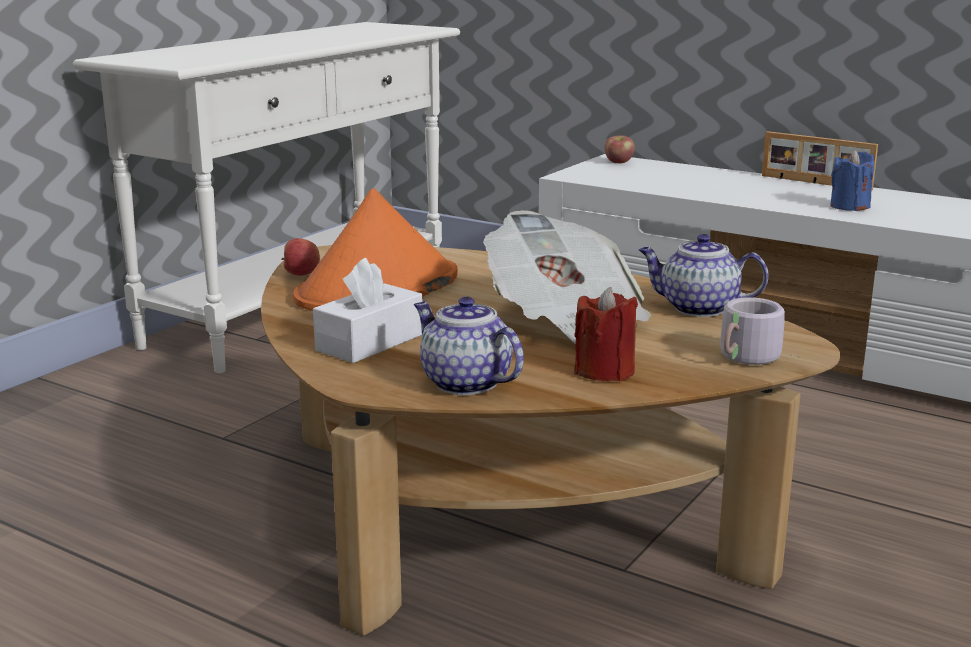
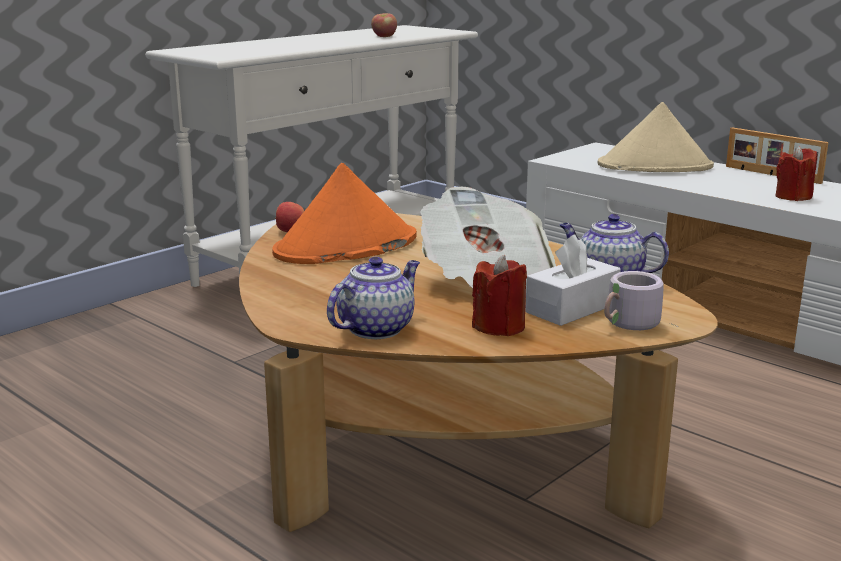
camera: 10 degrees right, 0 degrees up
white tissue box [313,258,423,363] -> white tissue box moved to [525,235,621,326]
teapot [414,296,524,395] -> teapot turned 75 degrees clockwise [327,257,420,339]
apple [604,135,635,163] -> apple moved to [371,13,397,37]
blue candle [830,150,874,211] -> red candle [776,146,817,201]
none -> beige hat [598,102,714,172]

